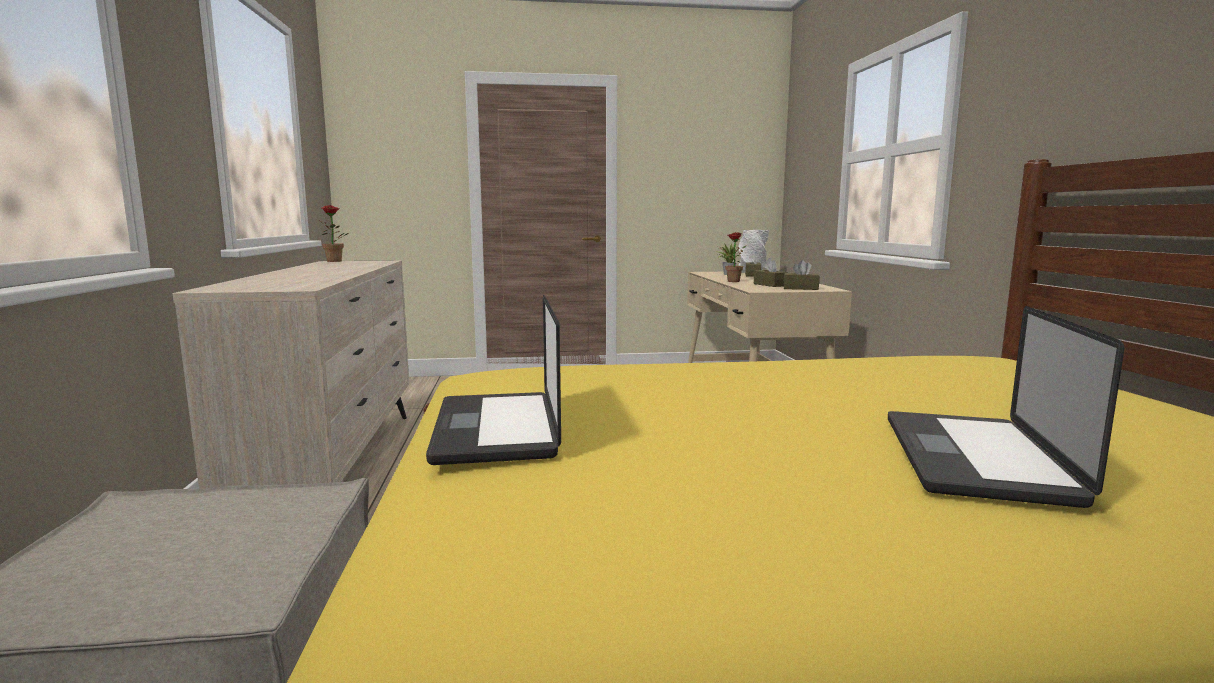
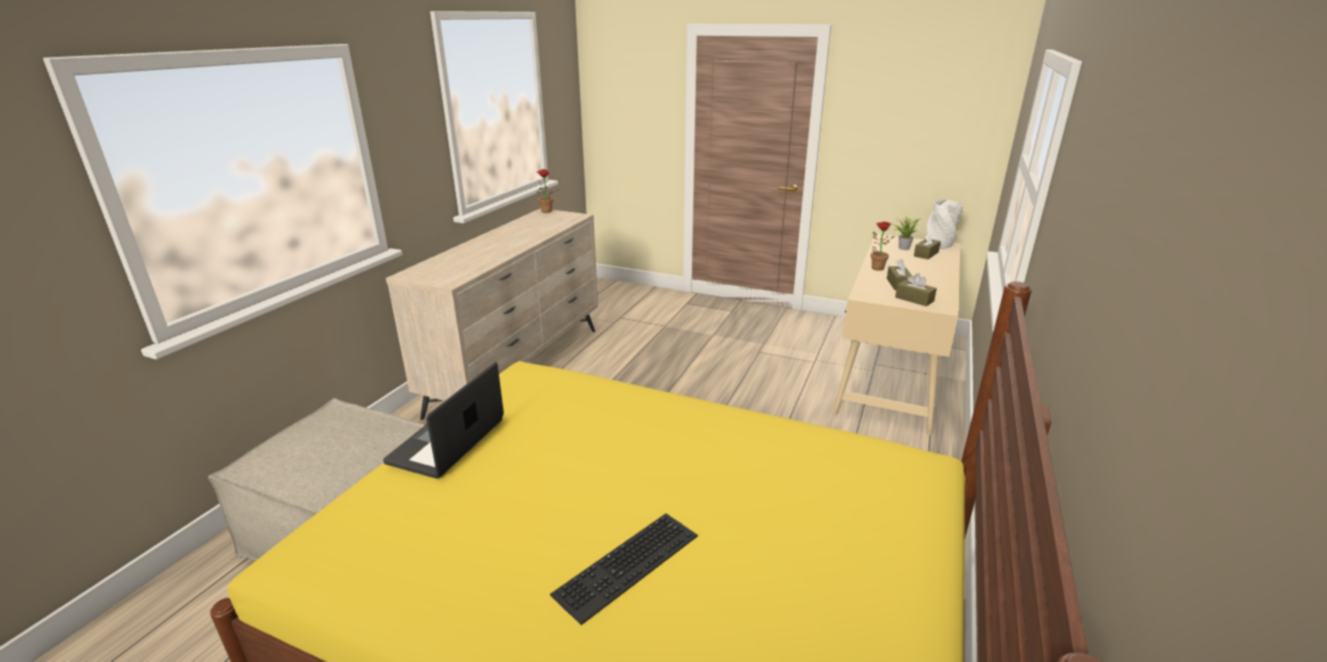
camera: 30 degrees right, 15 degrees up
laptop [888,306,1124,508] -> keyboard [550,513,698,625]

